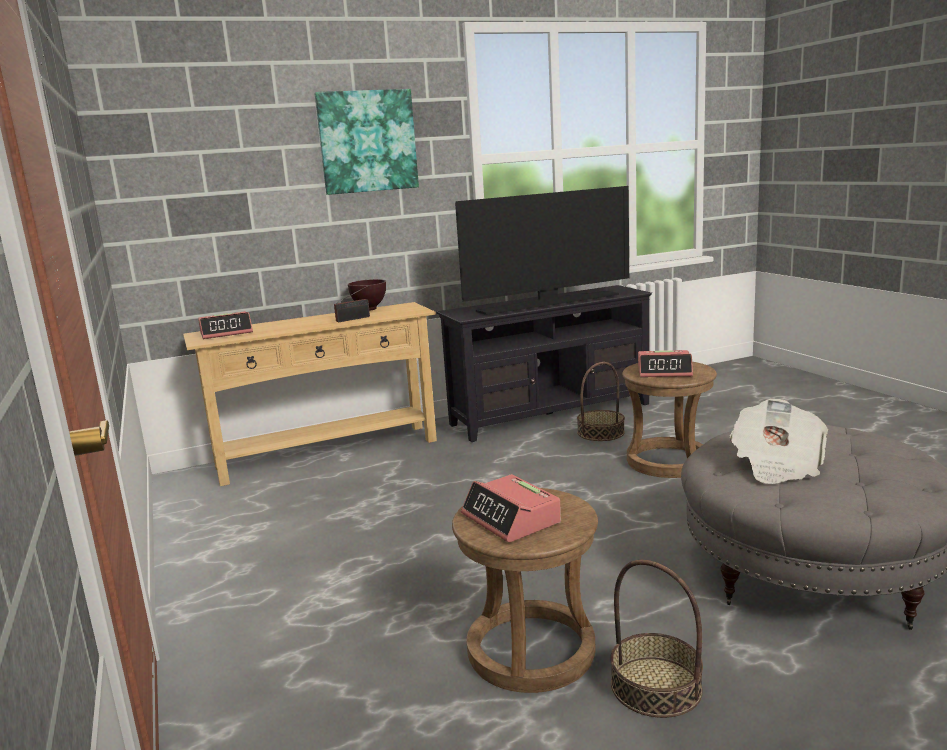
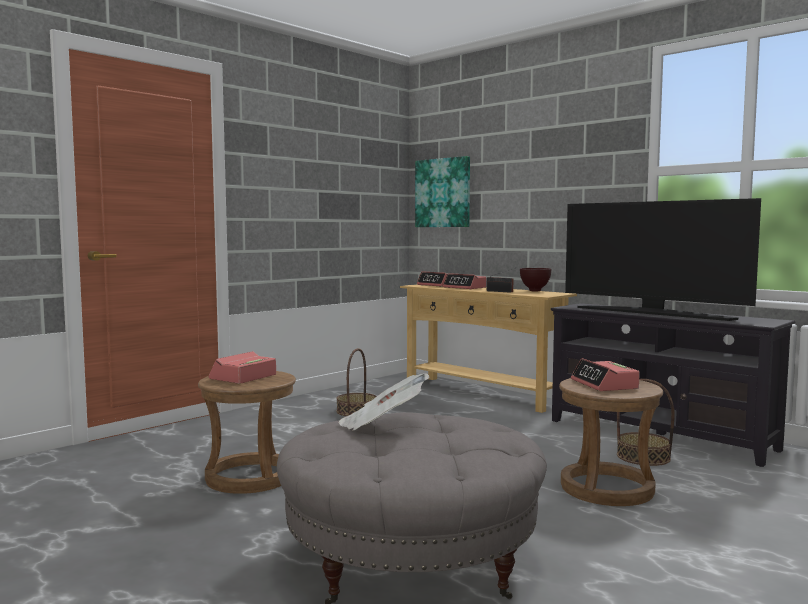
camera: 65 degrees right, 10 degrees down
picture [315,89,419,195] -> picture moved to [415,156,470,227]
basket [610,560,703,718] -> basket moved to [336,348,377,416]
none -> alarm clock [443,273,486,289]

